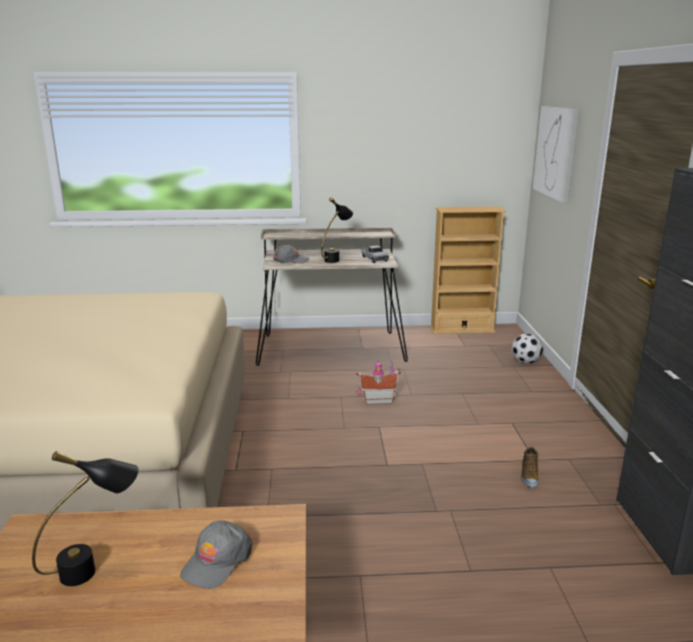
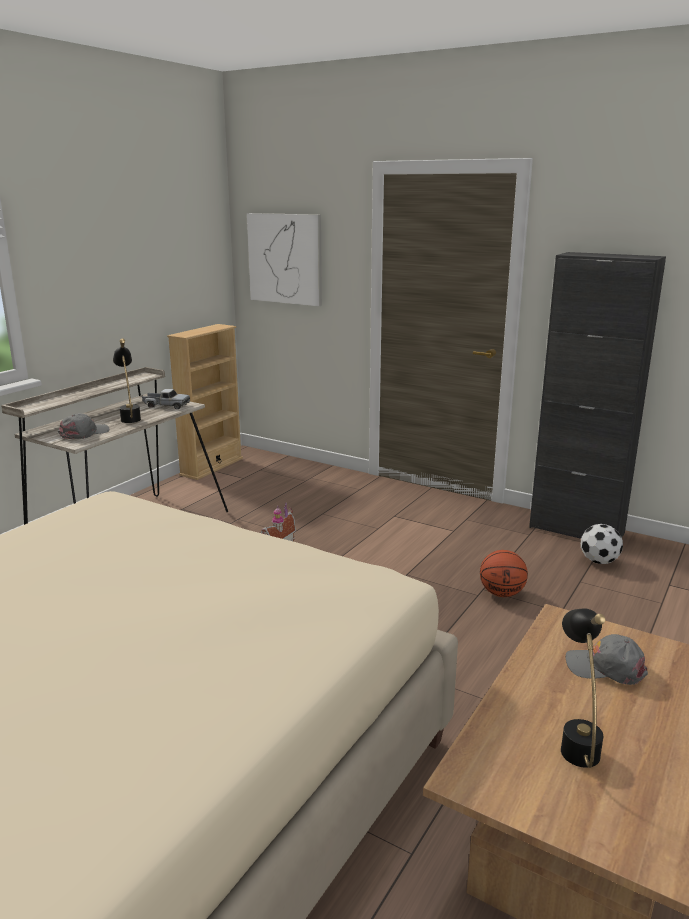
camera: 55 degrees left, 0 degrees up
grey cap [180,520,252,589] -> grey cap turned 135 degrees clockwise [565,634,648,685]
football [512,333,543,363] -> football moved to [581,524,623,564]
shoe [521,447,539,488] -> none
none -> basketball [480,550,528,597]

